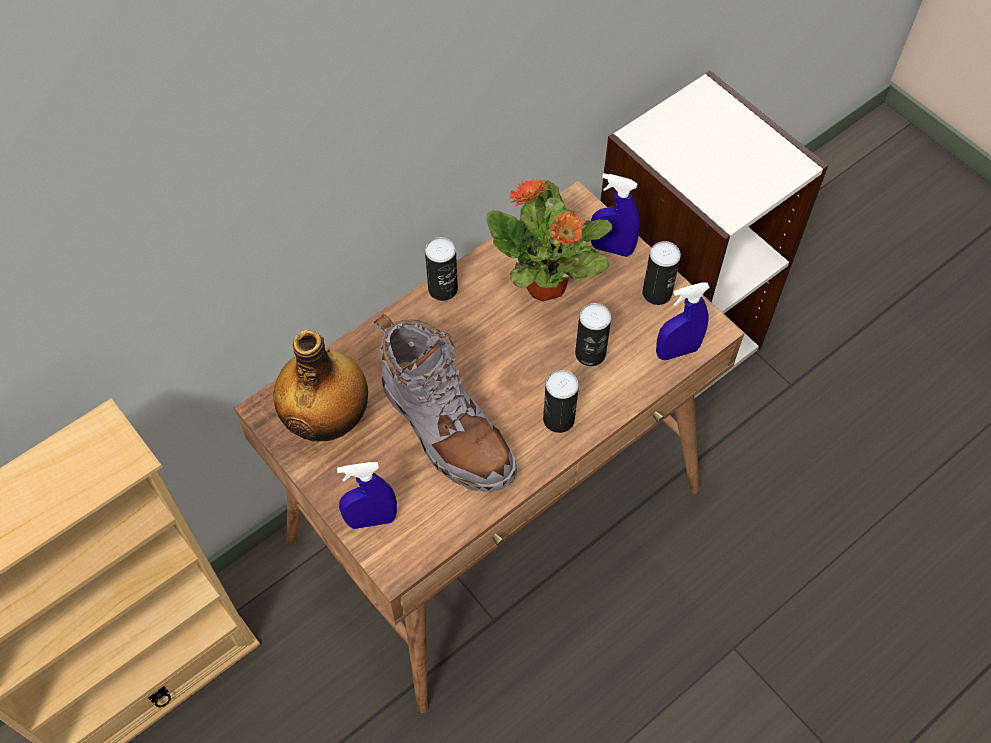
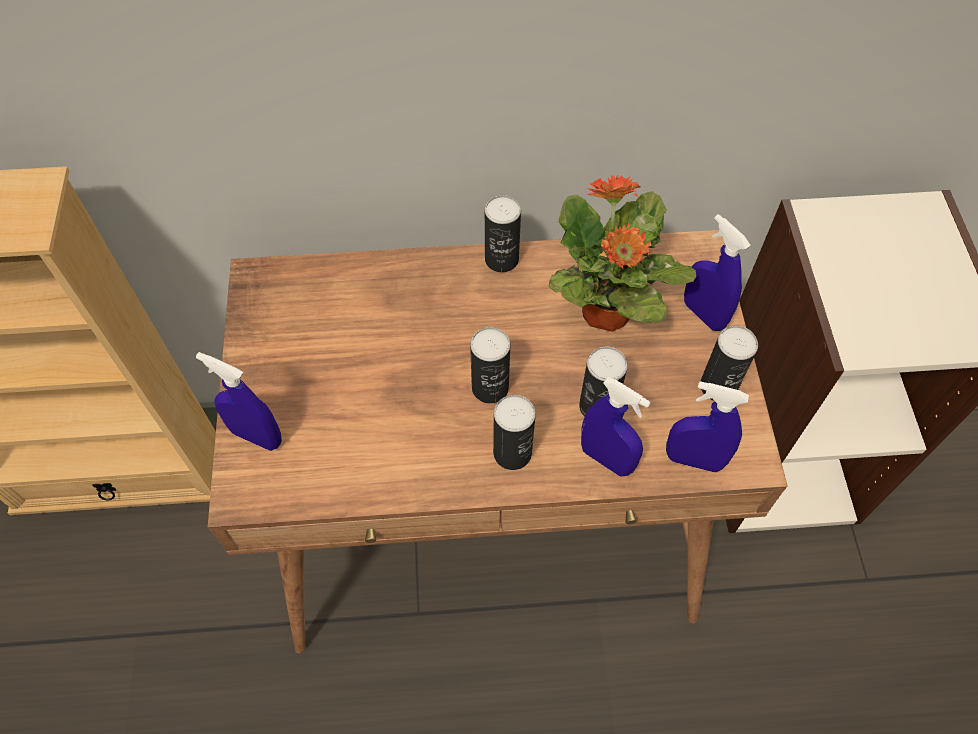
camera: 35 degrees right, 0 degrees up
bottle [273,330,368,442] -> none
grey boot [373,314,517,492] -> none
none -> can [470,327,510,403]
none -> blue spray bottle [581,377,650,477]

